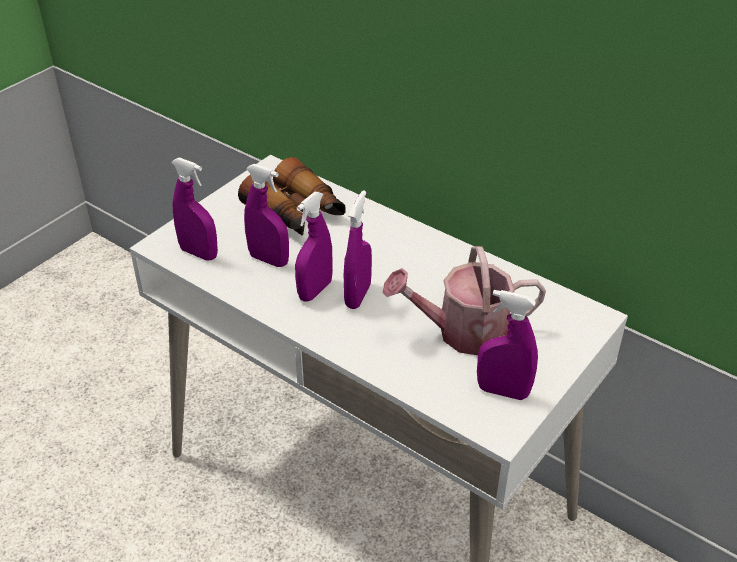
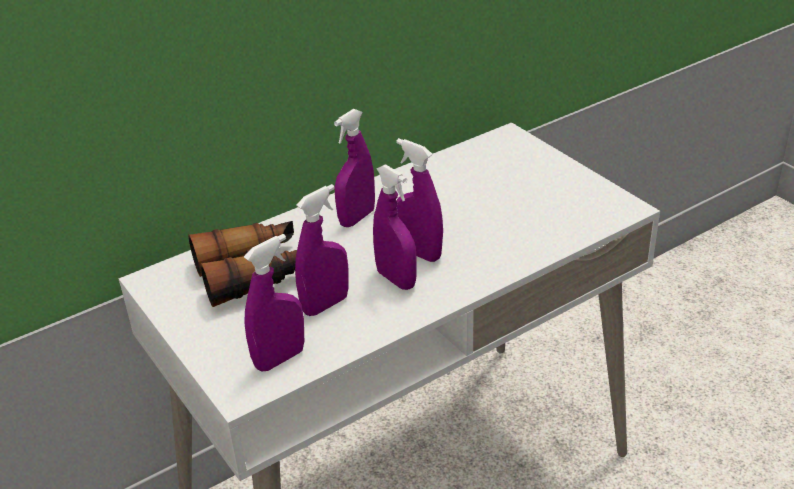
camera: 70 degrees left, 5 degrees down
watering can [382,246,546,355] -> none
purple spray bottle [477,290,538,400] -> purple spray bottle moved to [334,109,375,227]

